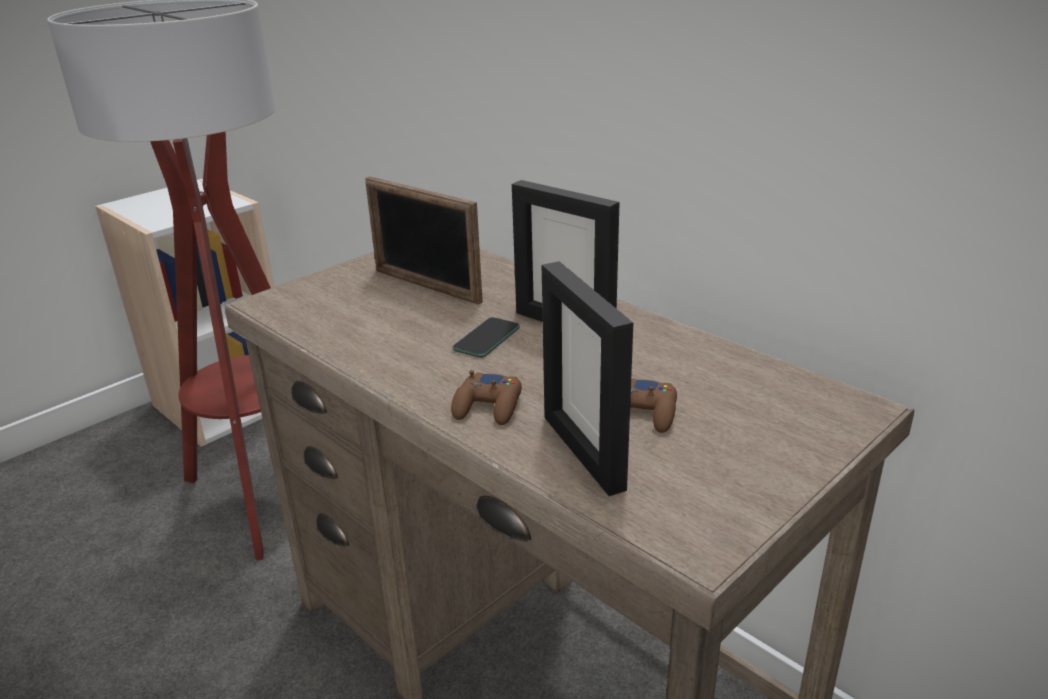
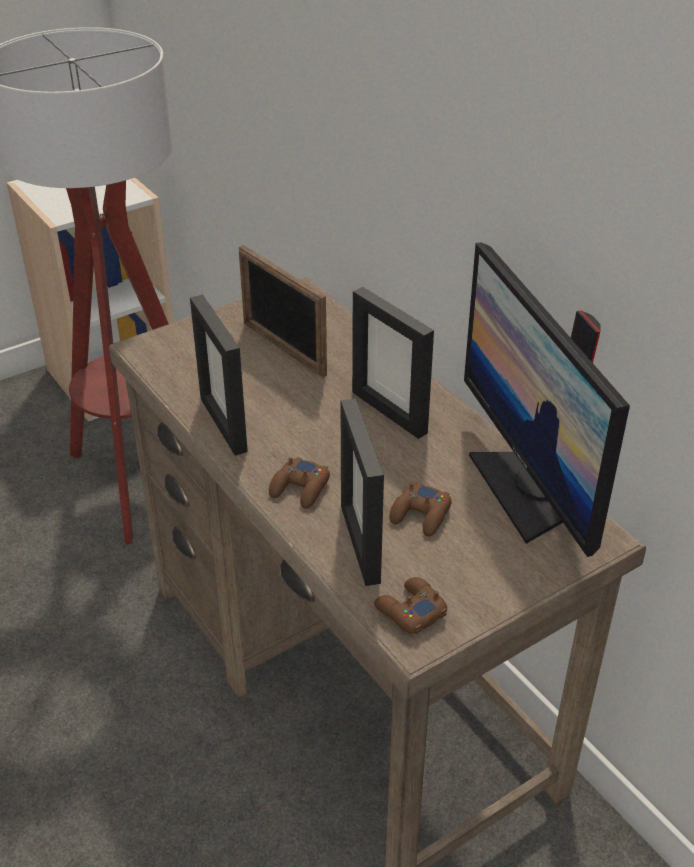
camera: 10 degrees right, 10 degrees up
phone [452,317,520,358] -> none
none -> picture frame [190,295,248,456]
none -> brown game controller [374,577,447,634]
none -> monitor [464,242,630,557]

